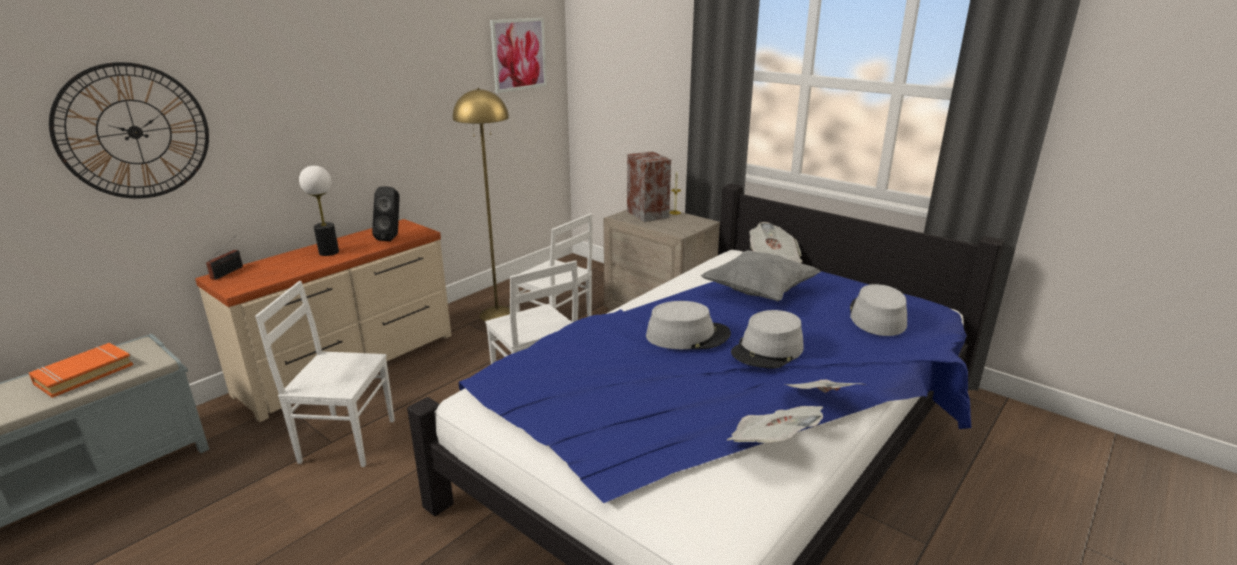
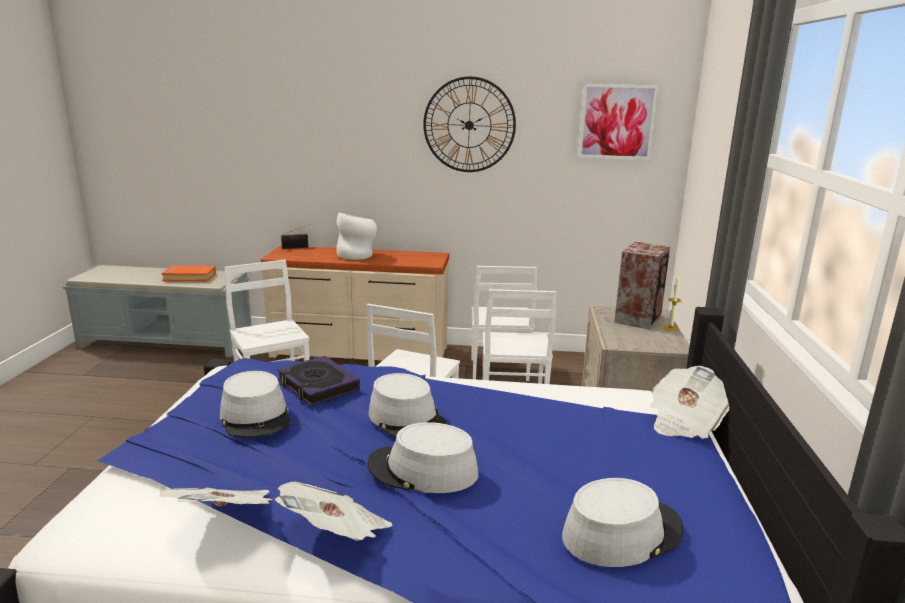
camera: 55 degrees right, 5 degrees down
wall clock [49,62,209,199] -> wall clock moved to [423,76,516,172]
table lamp [299,165,339,256] -> white vase [337,213,377,260]
black speaker [372,187,400,241] -> none
yellow floor lamp [453,88,510,321] -> white chair [471,266,537,381]
grey pillow [700,250,821,301] -> none
none -> grey hat [220,371,291,438]
none -> book [277,356,360,406]

